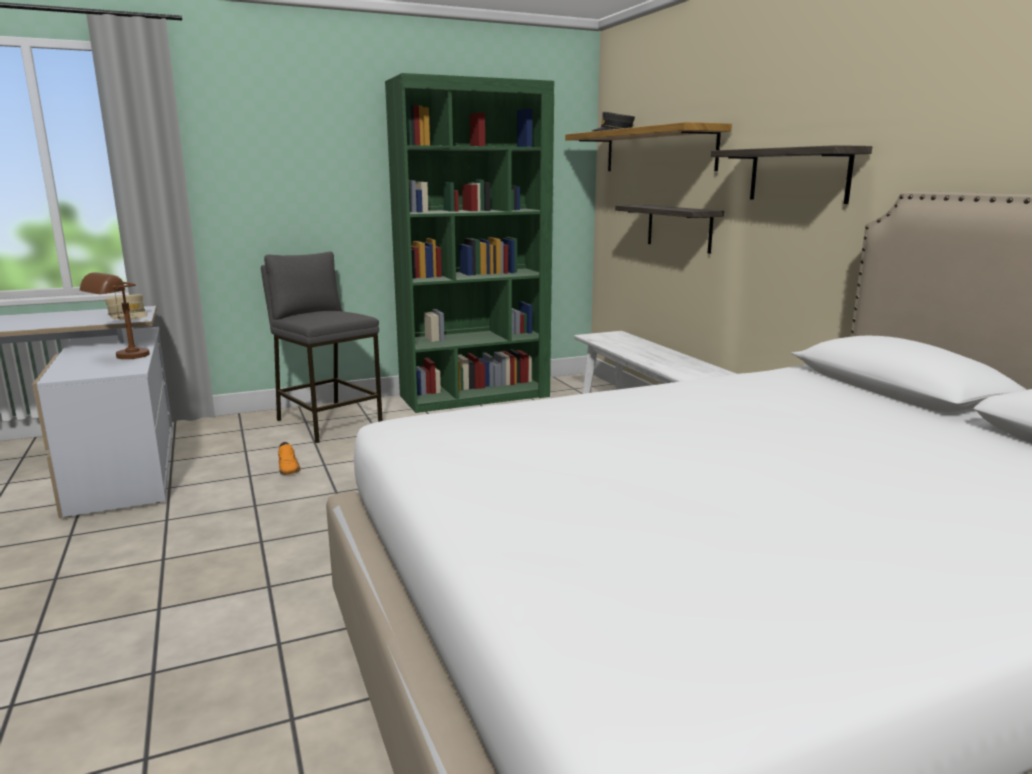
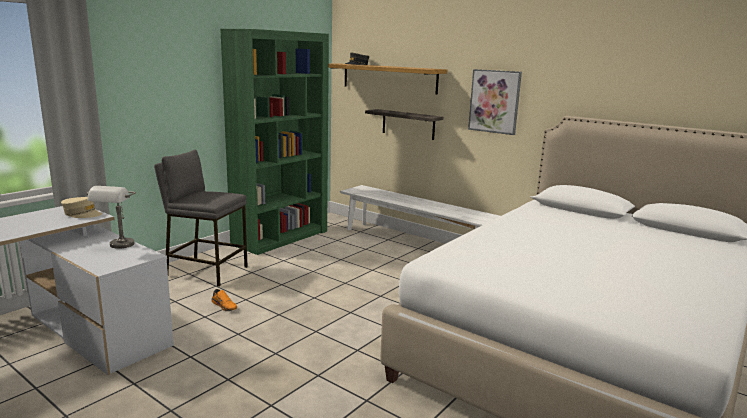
camera: 30 degrees left, 0 degrees up
brown table lamp [80,272,150,359] -> grey table lamp [87,186,136,249]
shelf [711,145,872,204] -> picture [468,69,522,135]

